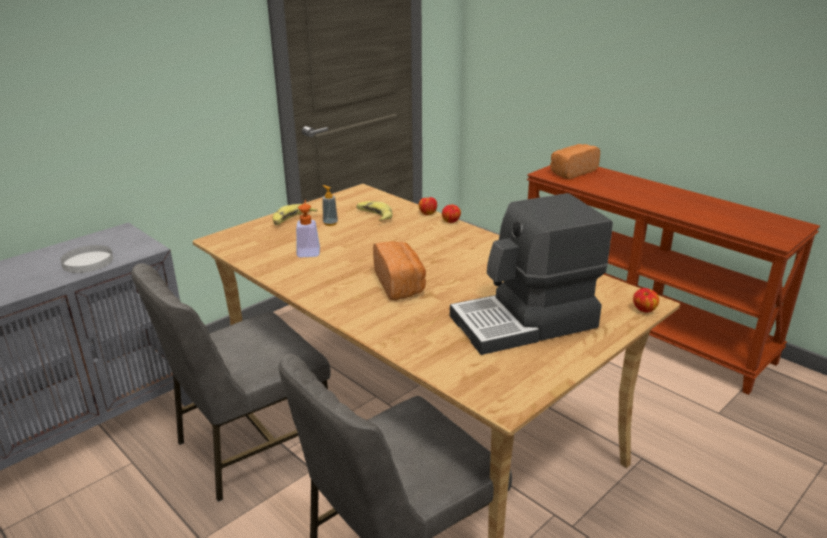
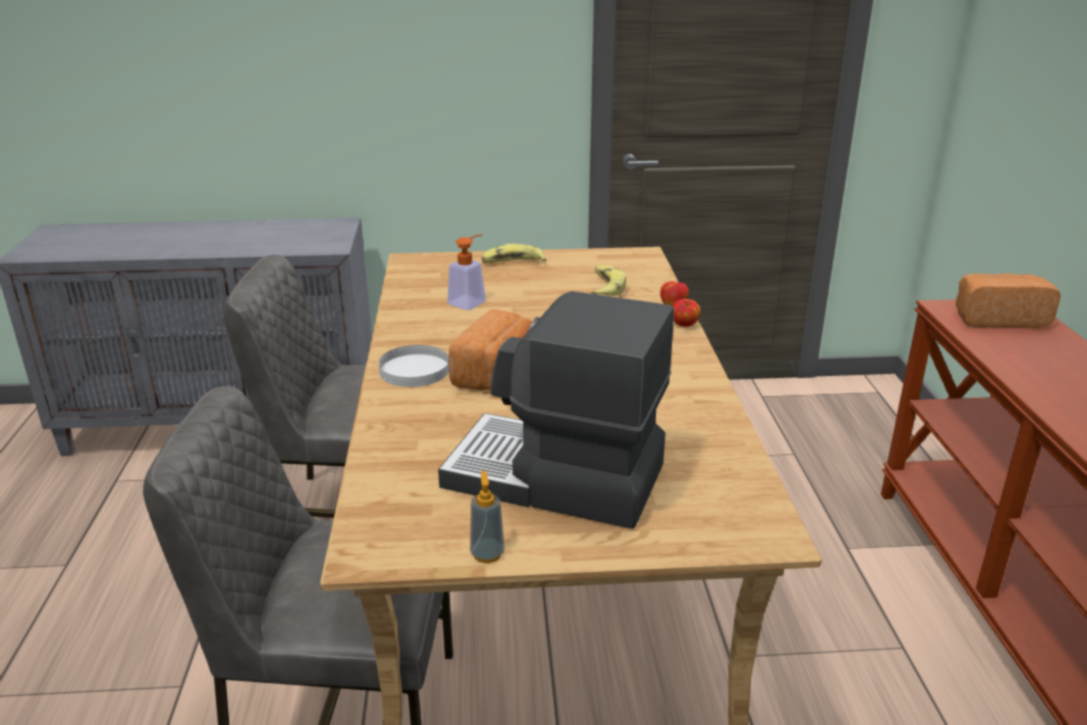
camera: 40 degrees right, 0 degrees up
white plate [60,245,113,273] -> white plate moved to [379,345,449,387]
soap dispenser [322,185,338,226] -> soap dispenser moved to [470,470,505,563]
apple [633,288,659,313] -> none

